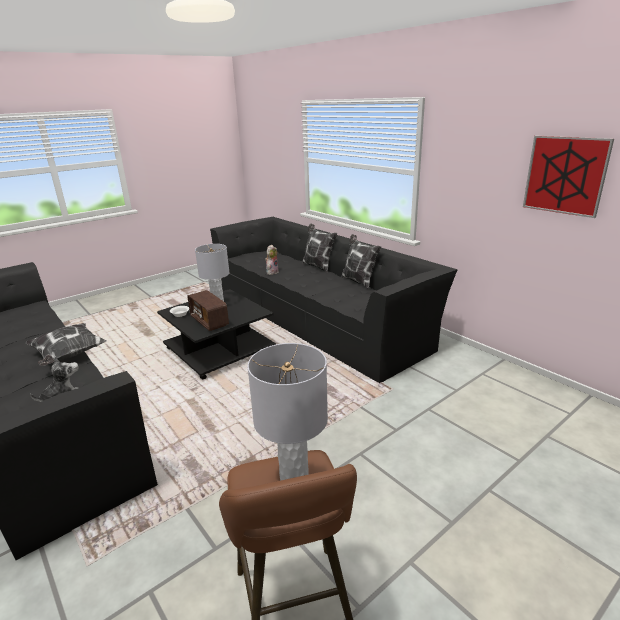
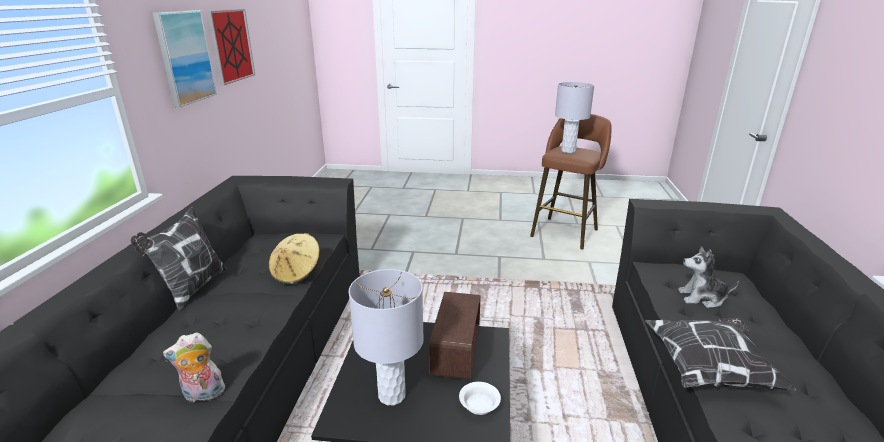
camera: 135 degrees left, 0 degrees up
pillow [302,224,337,273] -> none
none -> picture [152,10,217,108]
none -> beige hat [269,233,320,285]

